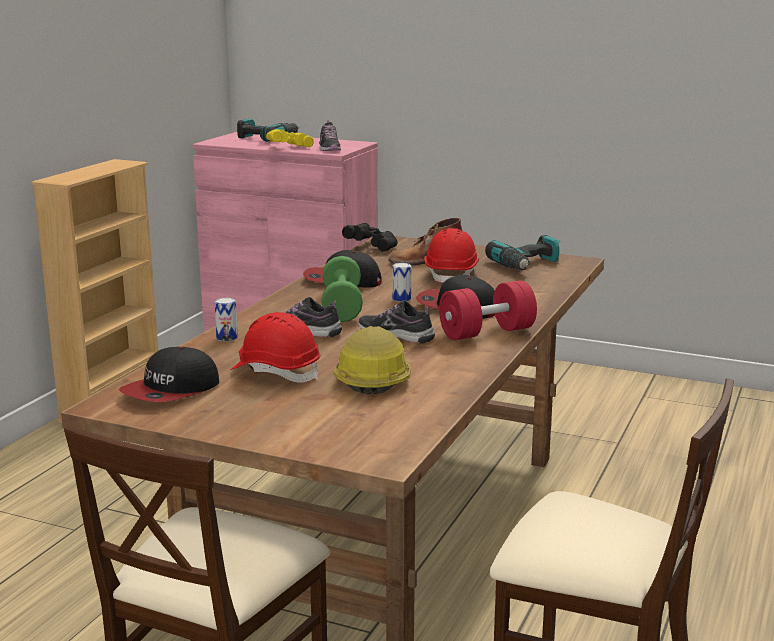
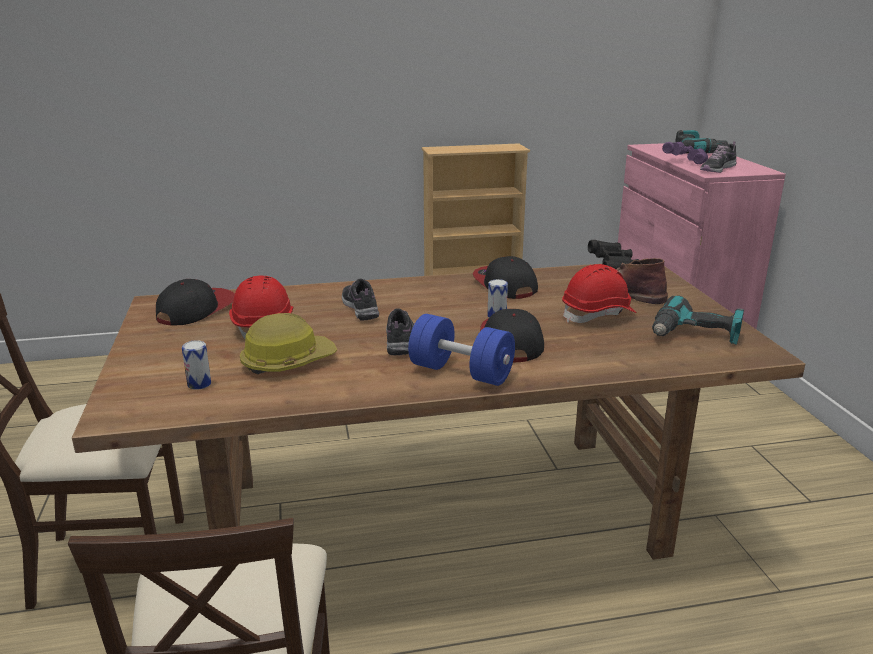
camera: 55 degrees right, 5 degrees up
cap [119,347,219,402] -> cap turned 120 degrees clockwise [156,279,235,325]
can [215,298,238,342] -> can moved to [182,340,211,390]
yellow binoculars [266,129,314,147] -> purple binoculars [662,141,708,164]
green dumbbell [322,256,363,322] -> none
red dumbbell [439,280,537,340] -> blue dumbbell [408,314,515,386]

